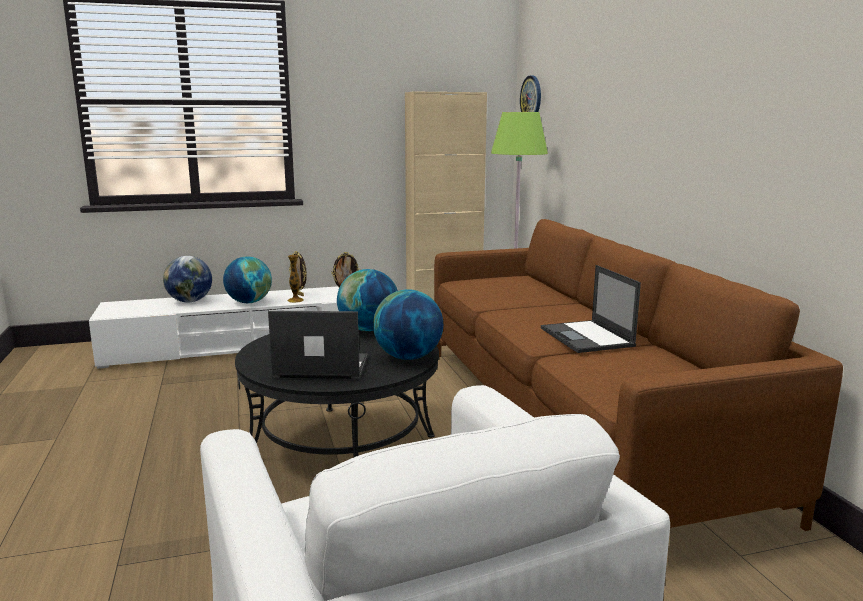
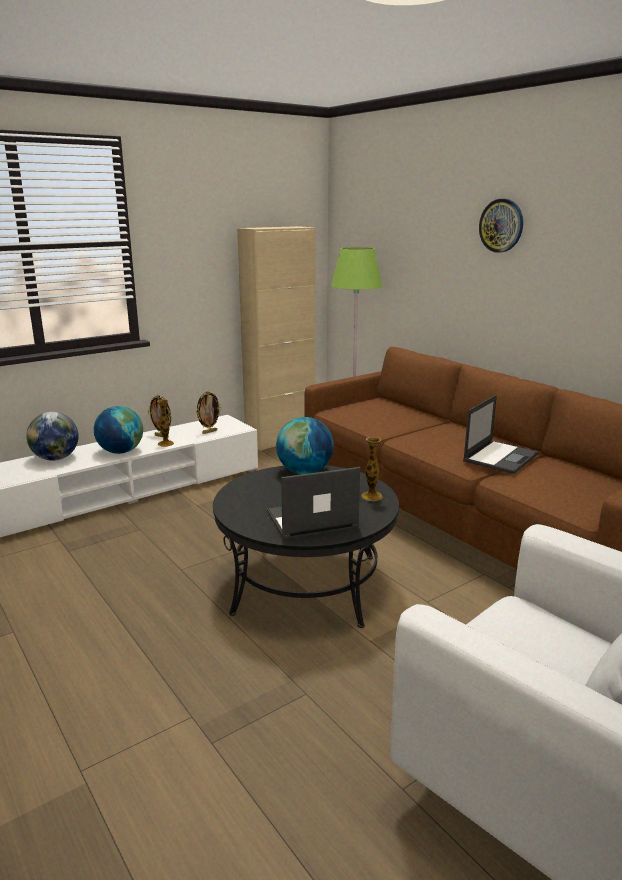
camera: 20 degrees left, 5 degrees up
globe [373,289,443,360] -> vase [361,437,383,501]
wall clock [520,75,541,112] -> wall clock moved to [479,199,523,253]
laptop [541,265,641,353] -> laptop turned 105 degrees counterclockwise [463,395,539,474]

